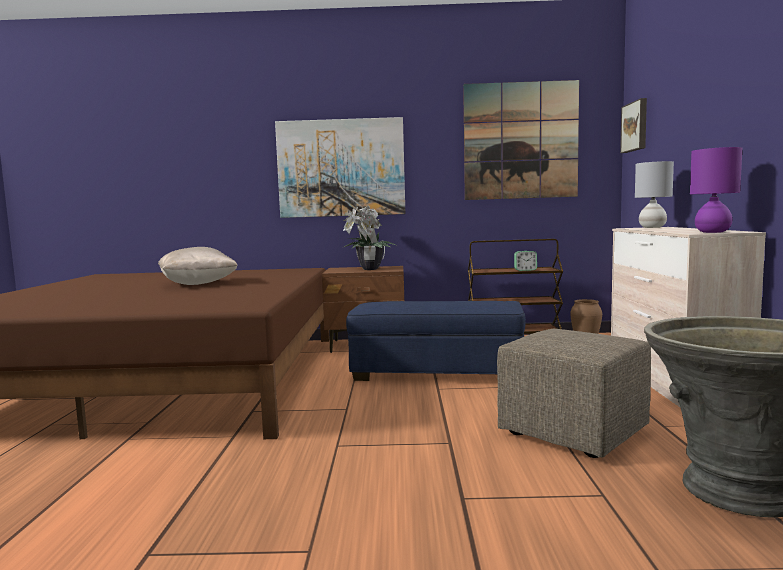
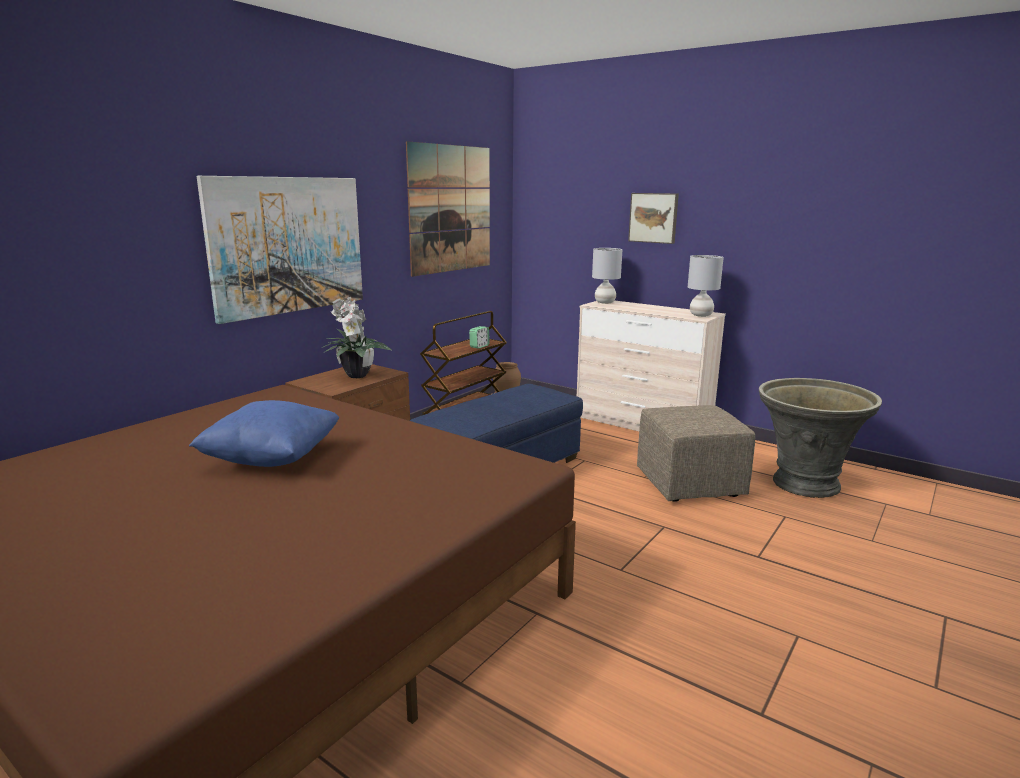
camera: 55 degrees left, 10 degrees up
beige pillow [158,247,237,285] -> blue pillow [189,400,340,467]
picture [620,98,647,153] -> picture moved to [628,193,679,244]
purple table lamp [690,147,742,233] -> grey table lamp [688,255,724,317]

